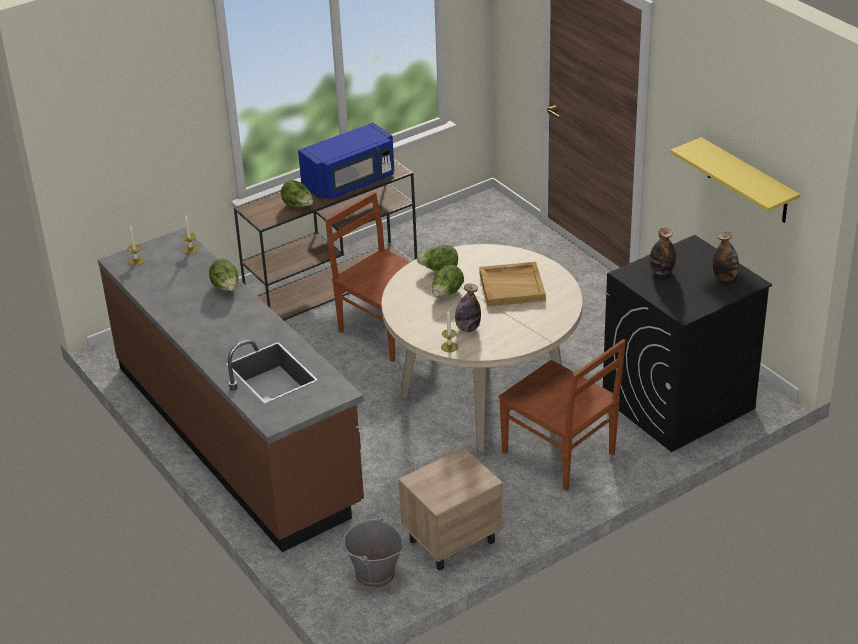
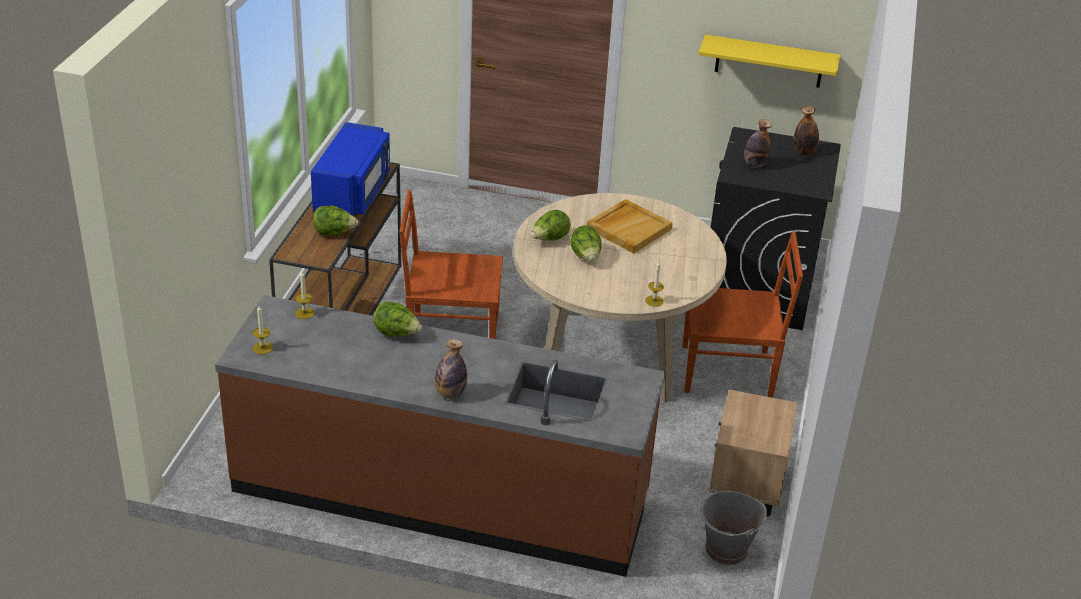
camera: 45 degrees left, 0 degrees up
bottle [455,284,481,332] -> bottle moved to [435,339,467,399]

